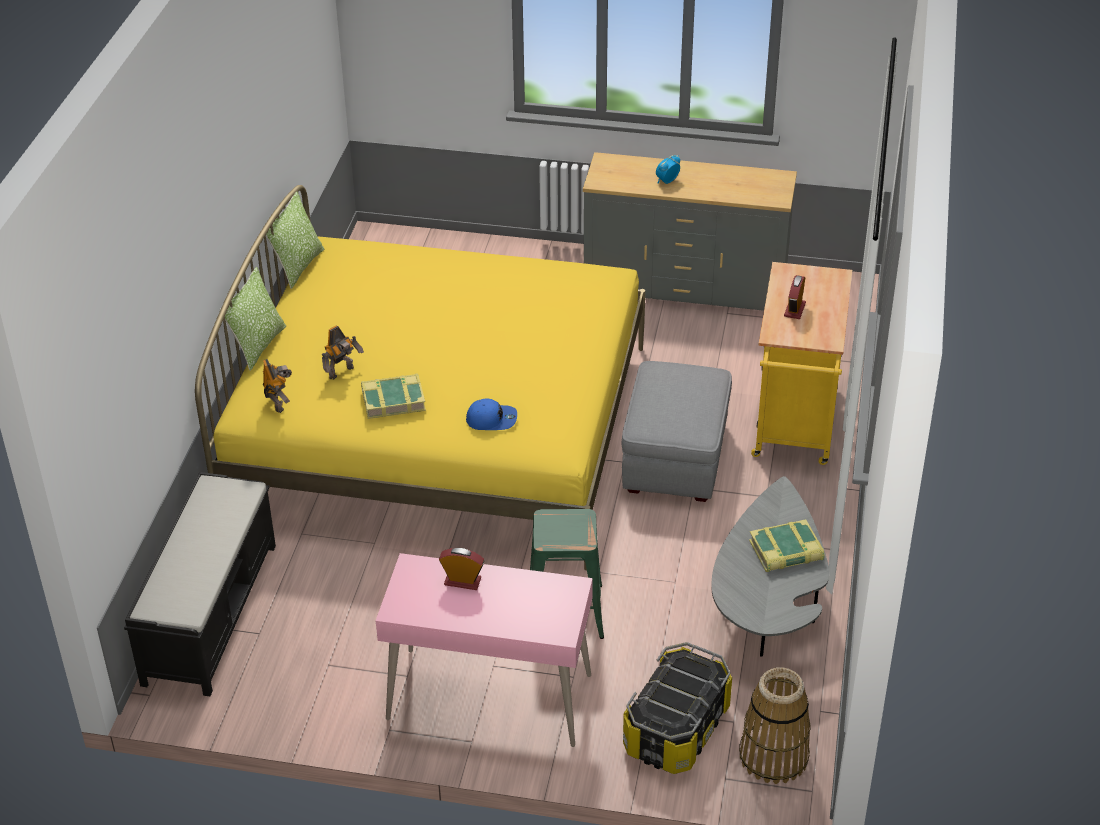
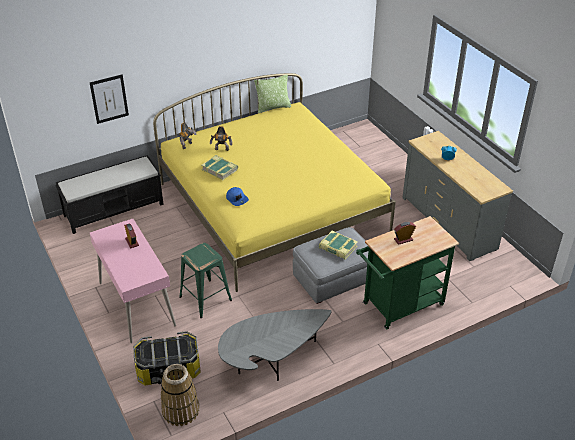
camera: 50 degrees right, 0 degrees up
pillow [220,267,286,370] -> none
book [749,519,824,572] -> book moved to [319,231,358,260]
yellow cart [751,262,852,465] -> green cart [356,216,459,329]
none -> picture [90,74,129,124]

